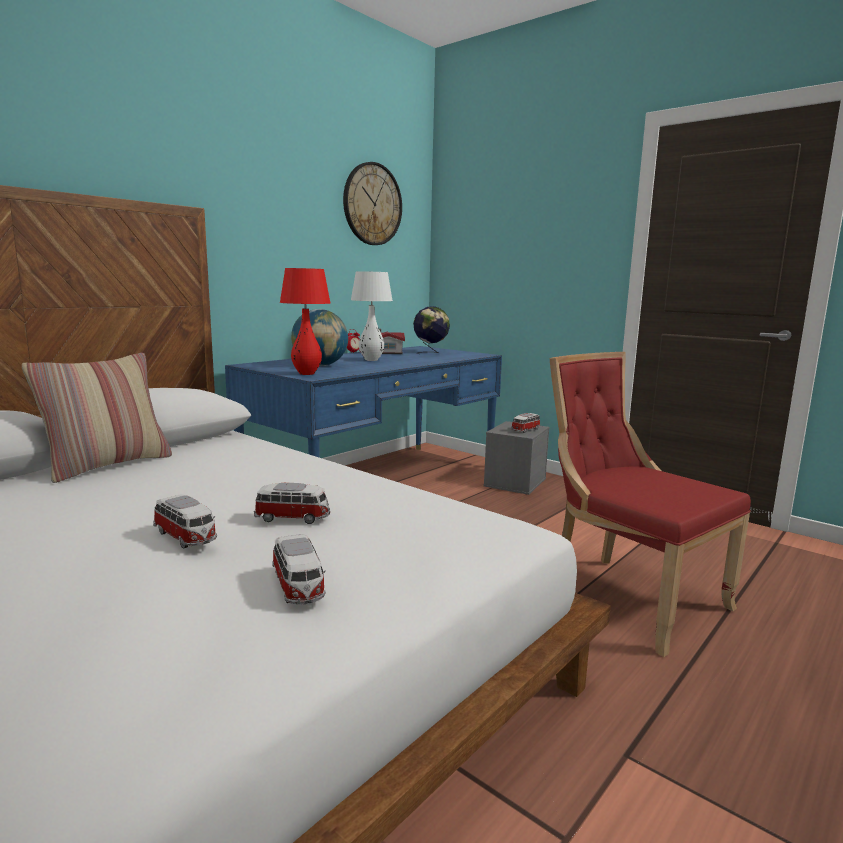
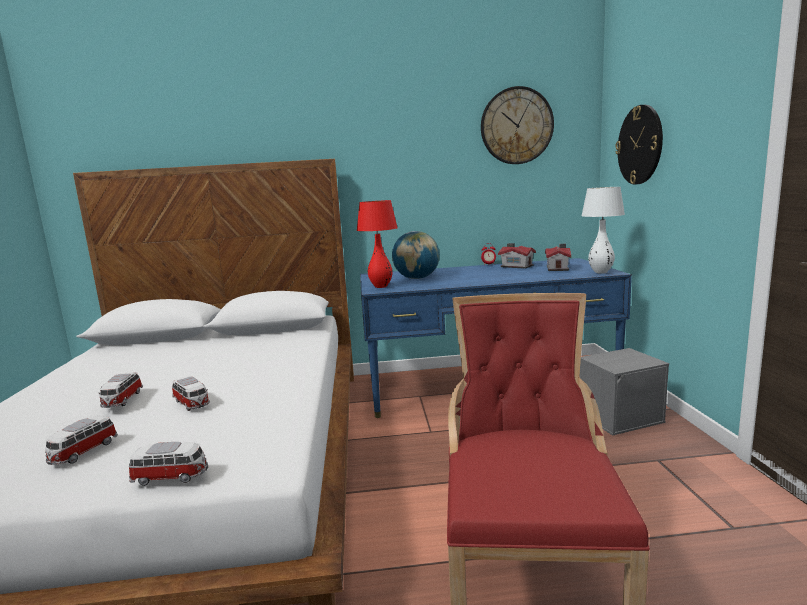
camera: 45 degrees right, 0 degrees up
pillow [22,353,172,483] -> none
white table lamp [351,271,393,361] -> white table lamp moved to [581,187,625,274]
globe [413,306,450,354] -> toy house [545,244,571,271]
toy car [511,413,540,433] -> toy car moved to [129,442,208,486]
none -> wall clock [615,105,663,185]

